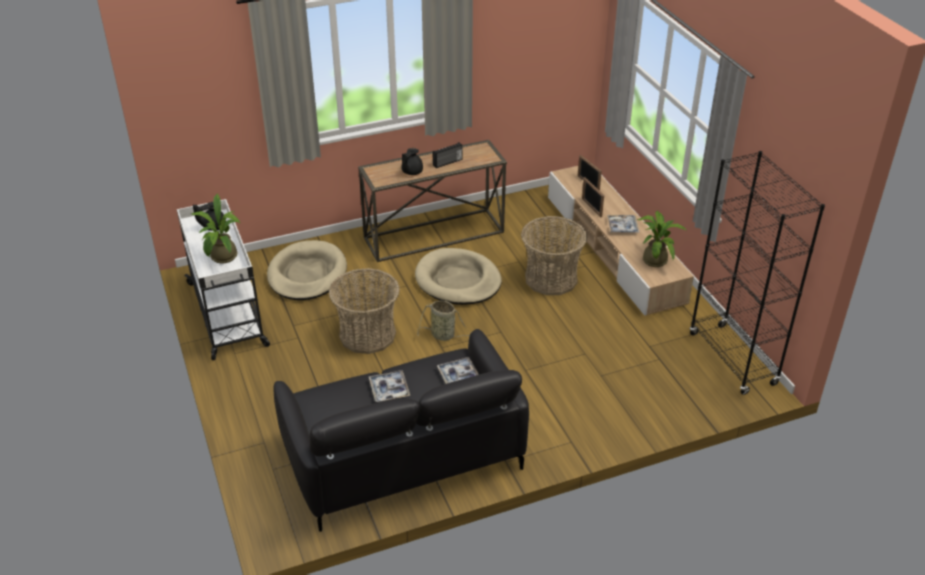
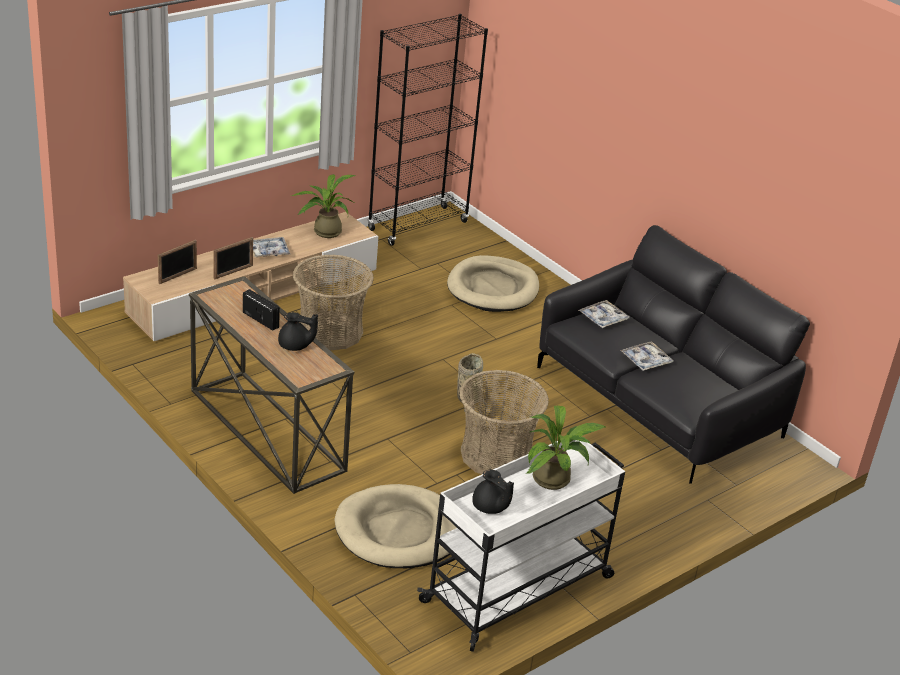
camera: 110 degrees left, 5 degrees down
beige dog bed [415,248,502,305] -> beige dog bed moved to [447,255,539,312]

